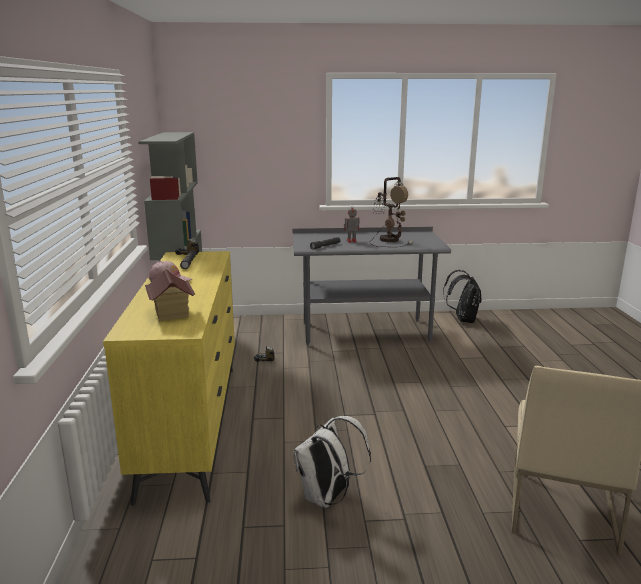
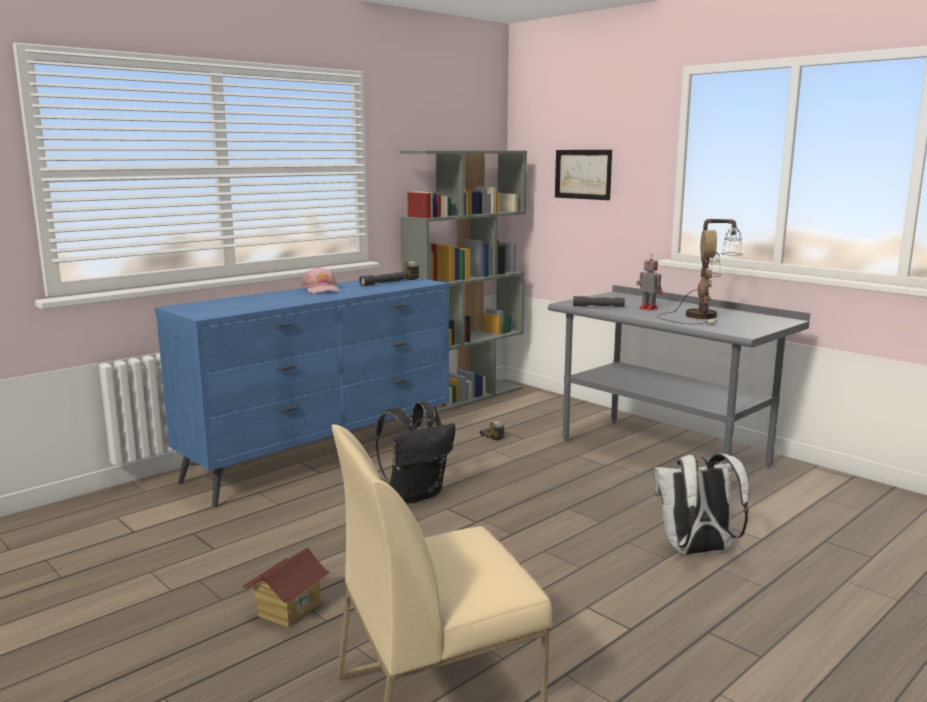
camera: 50 degrees right, 5 degrees down
yellow dresser [103,251,235,506] -> blue dresser [155,278,449,508]
toy house [145,269,195,321] -> toy house moved to [242,548,330,627]
white backpack [293,416,371,508] -> white backpack moved to [654,453,749,555]
black backpack [443,270,482,323] -> black backpack moved to [376,402,456,503]
none -> picture [555,150,612,200]

